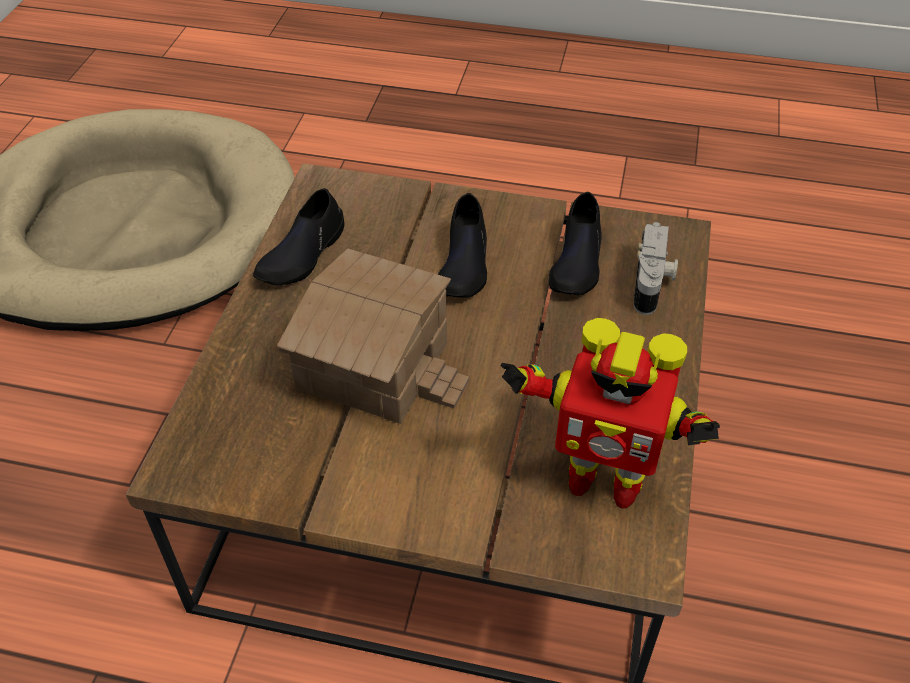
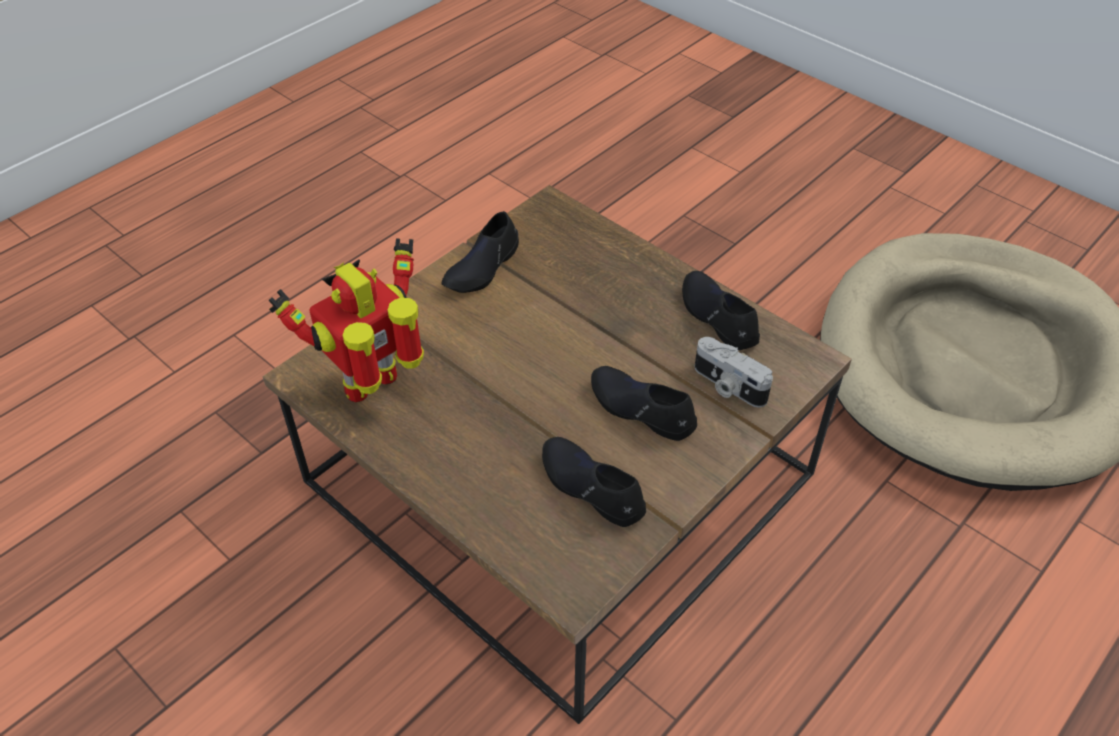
camera: 120 degrees right, 0 degrees up
toy house [277,249,469,424] -> none
camera [634,222,678,315] -> camera moved to [695,337,773,407]
none -> black shoe [442,211,519,293]

